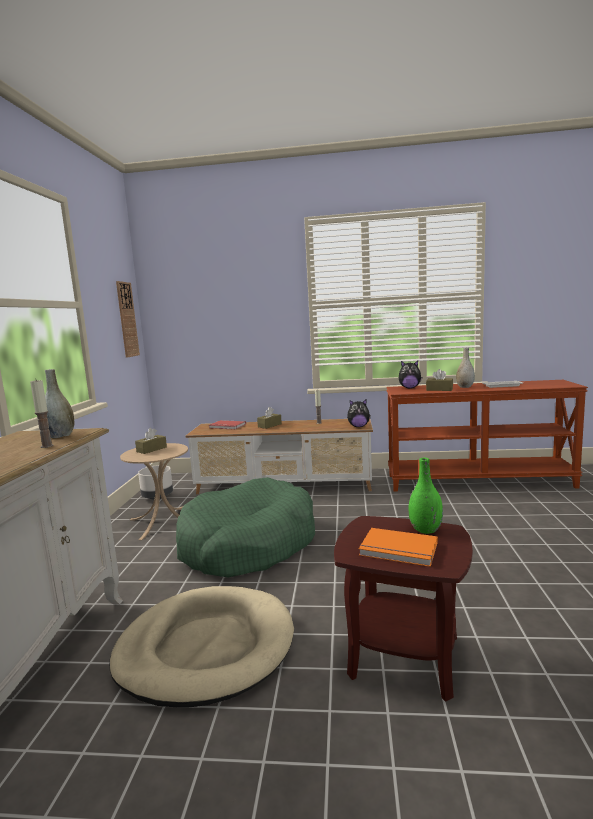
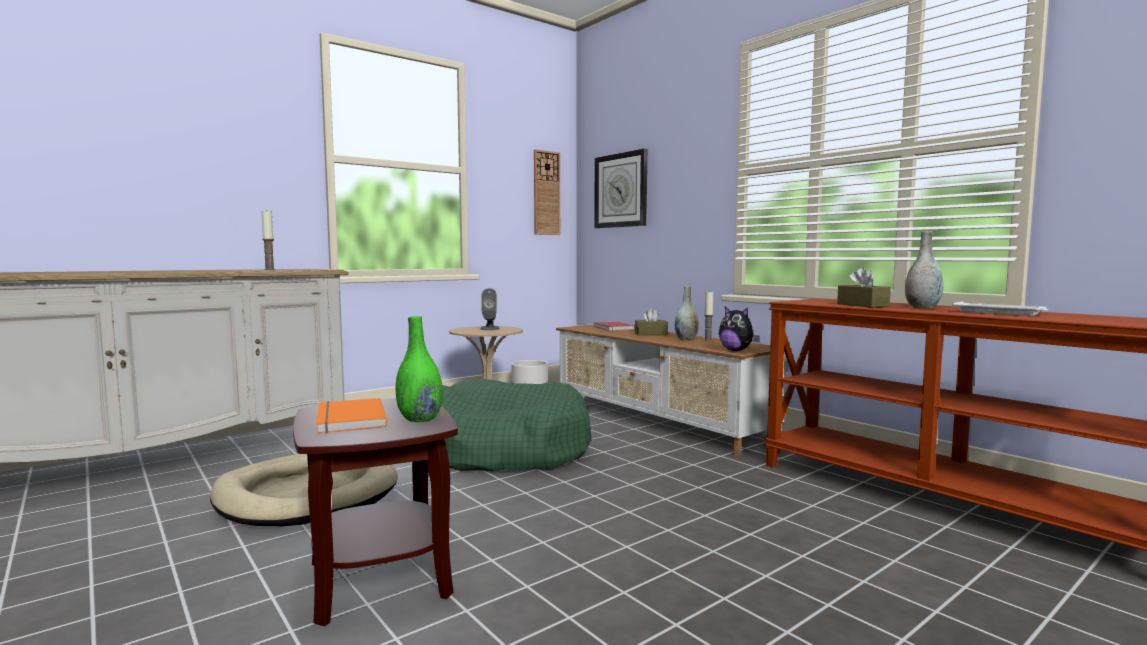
camera: 45 degrees right, 5 degrees down
grey vase [45,369,74,438] -> grey vase moved to [675,286,699,340]
brown tissue box [135,428,167,454] -> grey speaker [481,288,499,330]
plush toy [399,361,422,388] -> none
none -> wall clock [594,149,647,228]

